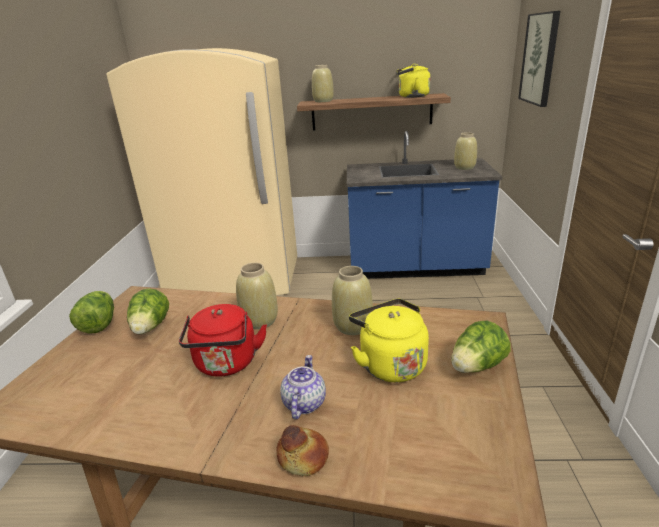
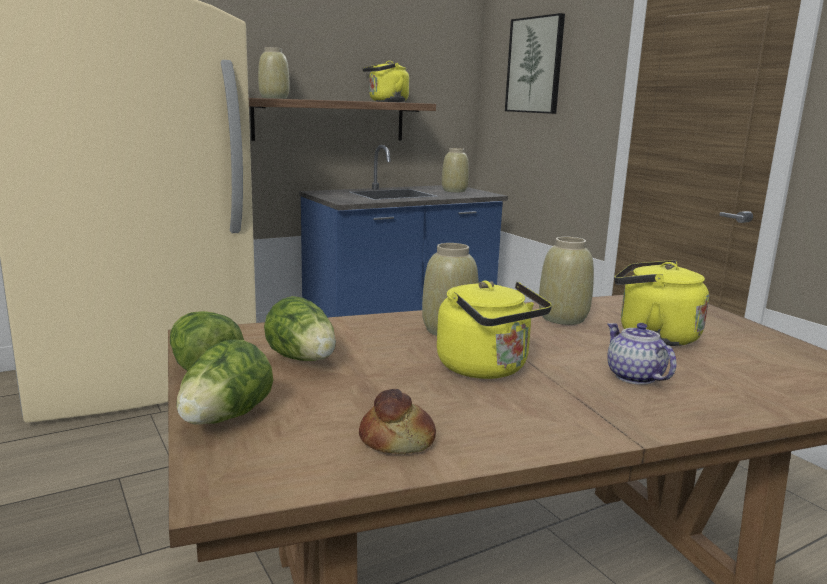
camera: 35 degrees left, 10 degrees down
red kettle [179,304,267,377] -> yellow kettle [437,281,552,379]
bread [276,425,329,476] -> bread moved to [359,389,436,454]
lettuce [451,321,511,373] -> lettuce moved to [176,340,273,425]

